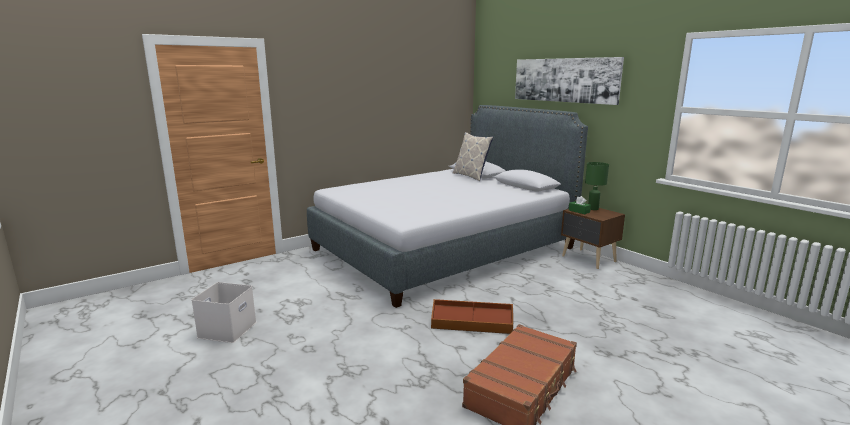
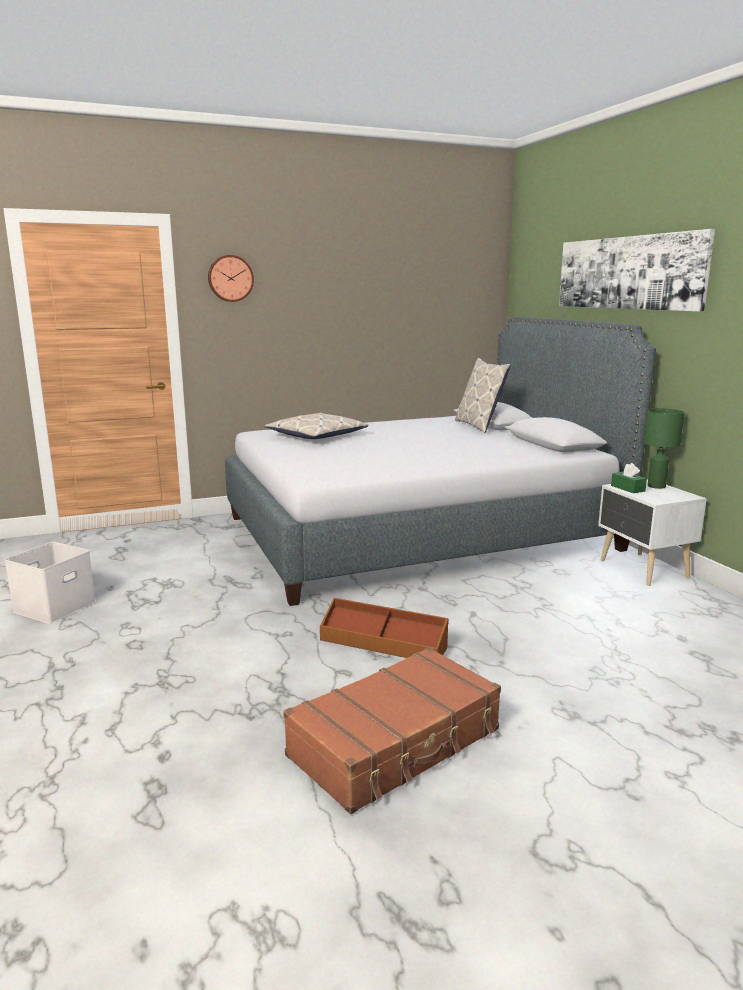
camera: 15 degrees right, 0 degrees up
brown nightstand [561,208,625,269] -> white nightstand [598,479,707,586]
none -> wall clock [208,255,254,302]
none -> pillow [265,412,369,439]

